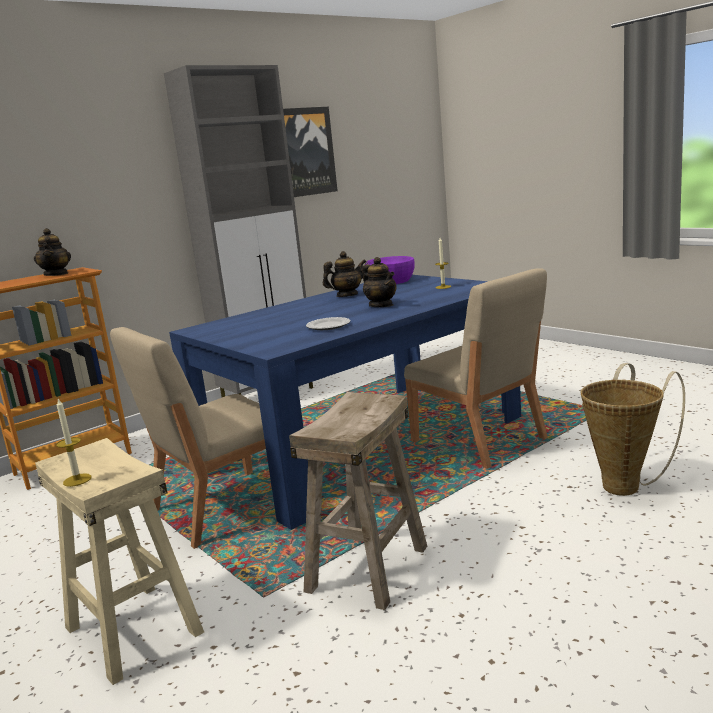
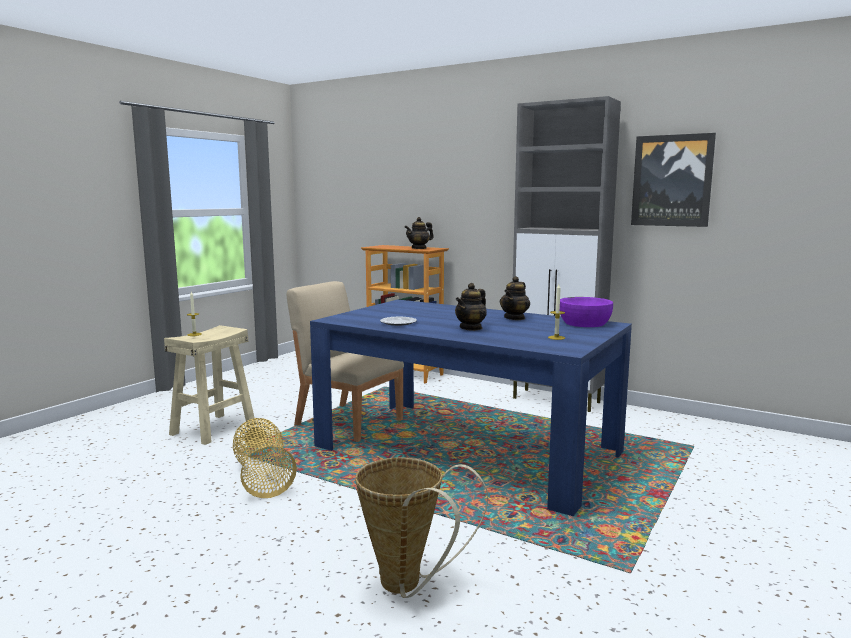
camera: 70 degrees right, 5 degrees down
beige stool [289,392,427,610] -> basket [233,418,297,498]
teapot [323,251,366,297] -> teapot turned 75 degrees clockwise [500,276,530,320]
beige chair [404,268,548,469] -> none

